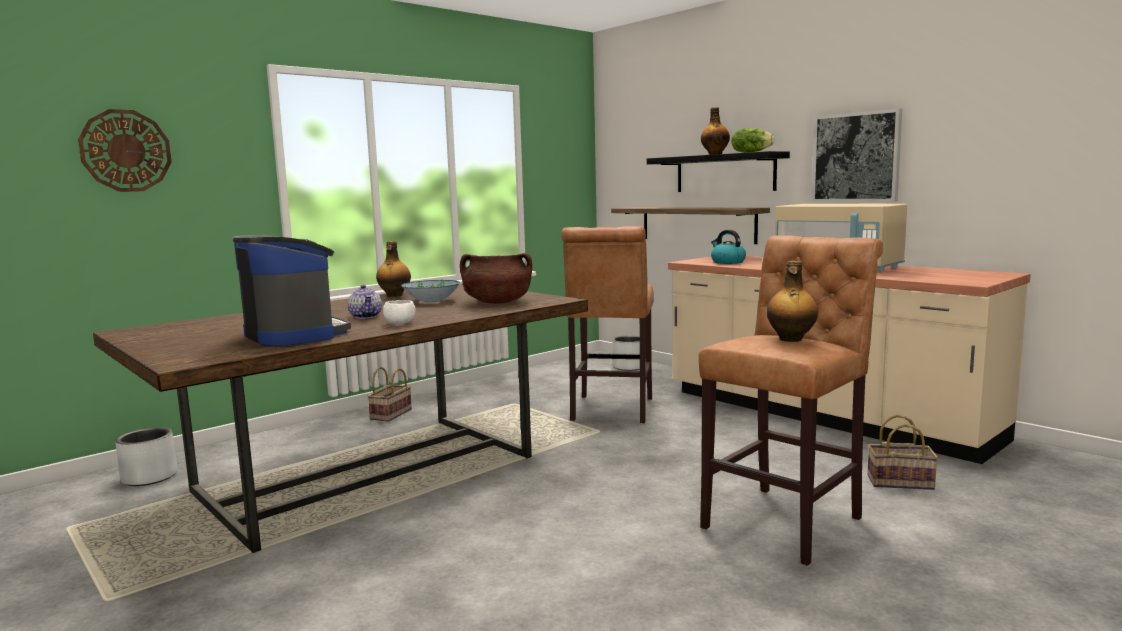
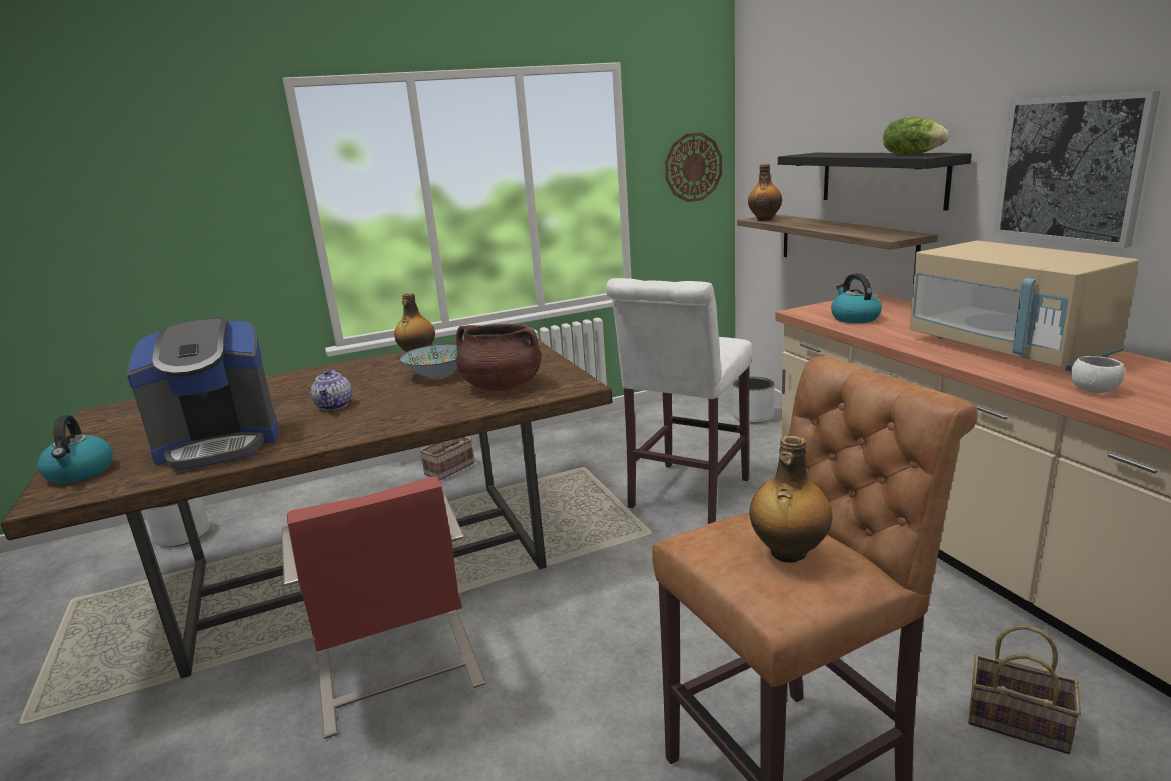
camera: 20 degrees right, 10 degrees up
wall clock [78,109,172,192] -> wall clock moved to [665,133,722,202]
coffee machine [232,235,351,346] -> coffee machine turned 90 degrees clockwise [127,318,279,471]
white bowl [383,300,416,324] -> white bowl moved to [1071,356,1125,393]
brown stool [561,226,654,424] -> white stool [606,278,752,524]
bottle [701,107,730,155] -> bottle moved to [748,164,782,221]
none -> kettle [37,415,113,484]
none -> red chair [282,477,485,739]

